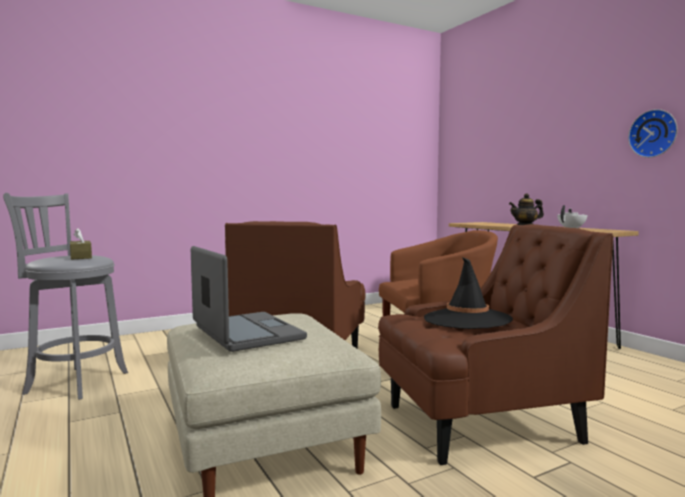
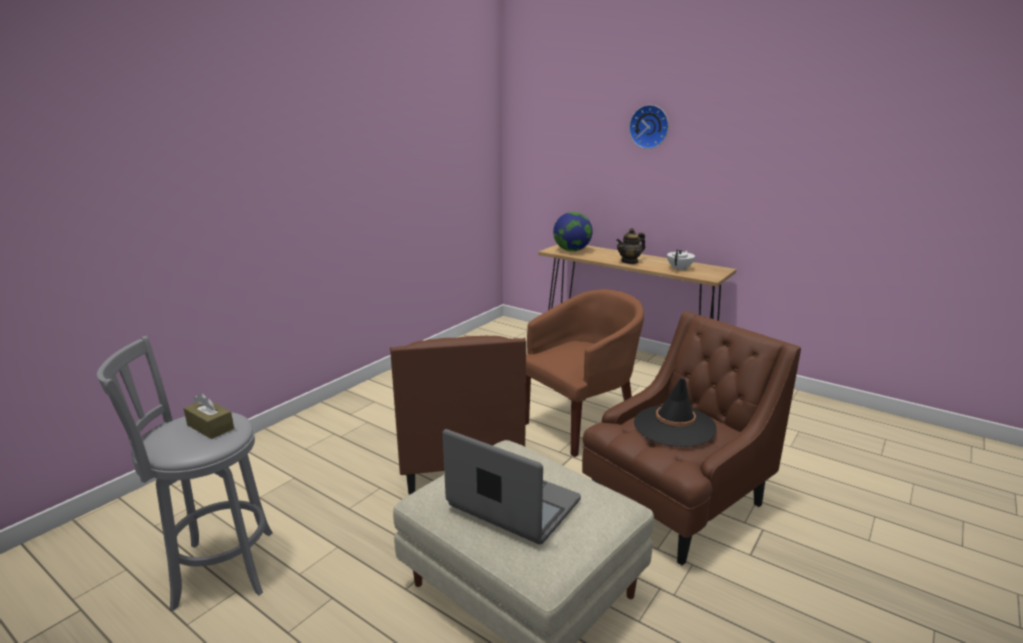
camera: 25 degrees left, 15 degrees up
wall clock [628,109,678,158] -> wall clock moved to [629,105,669,149]
none -> globe [553,212,593,251]

